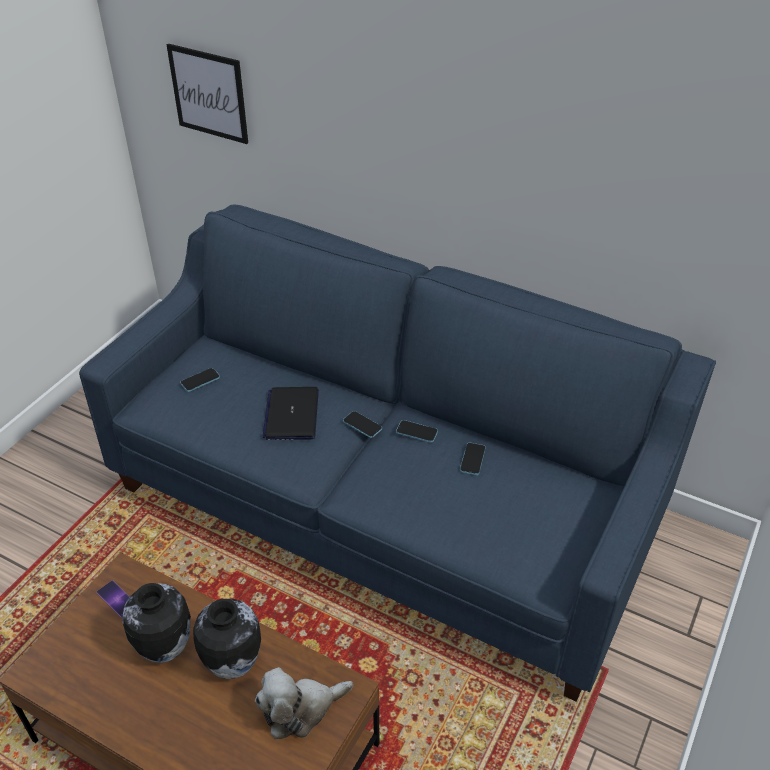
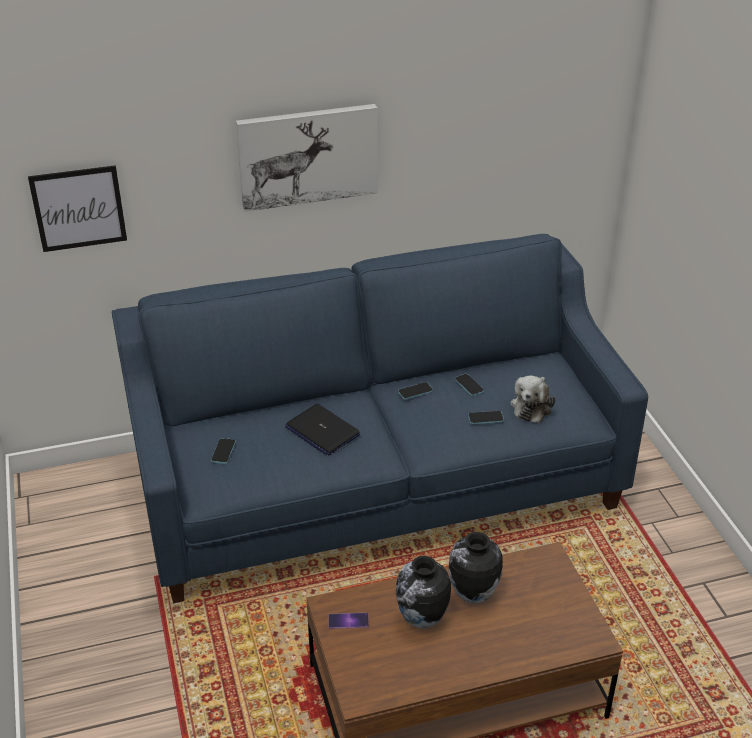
camera: 45 degrees left, 5 degrees down
plush toy [255,667,353,739] -> plush toy moved to [510,375,555,423]
phone [343,411,382,438] -> phone moved to [468,411,504,424]
none -> picture [236,104,377,212]

